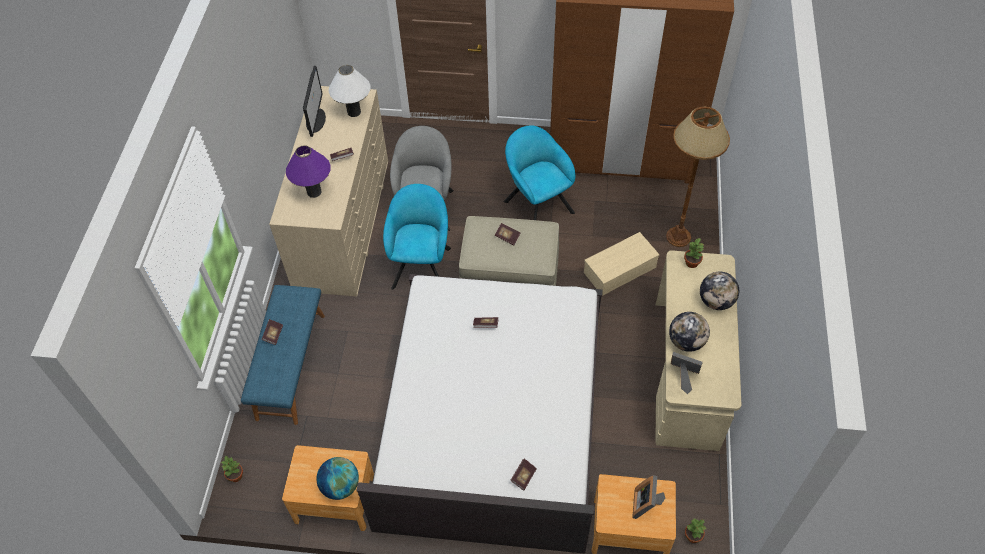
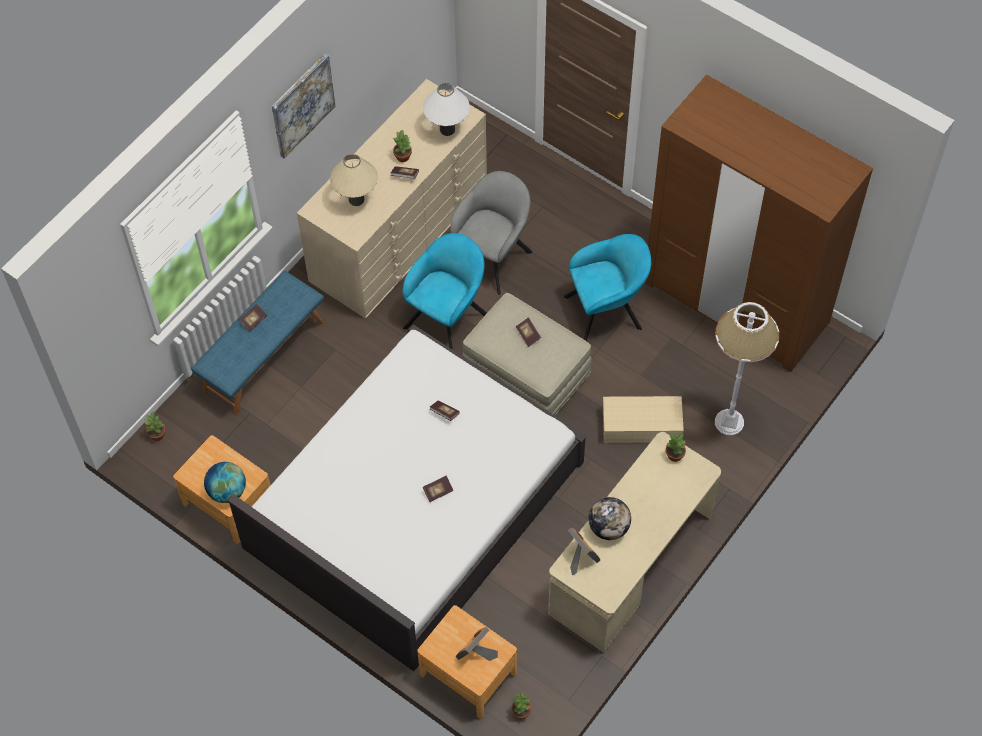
camera: 30 degrees right, 5 degrees up
purple table lamp [286,145,331,198] -> beige table lamp [330,154,378,206]
monitor [303,66,326,137] -> none
turquoise armchair [504,125,575,220] -> turquoise armchair turned 75 degrees clockwise [564,234,651,341]
book [510,459,537,491] -> book moved to [423,475,453,502]
brown floor lamp [666,107,730,247] -> white floor lamp [715,302,779,436]
globe [700,272,739,310] -> none
none -> picture [272,53,336,158]
none -> potted plant [393,129,412,162]

